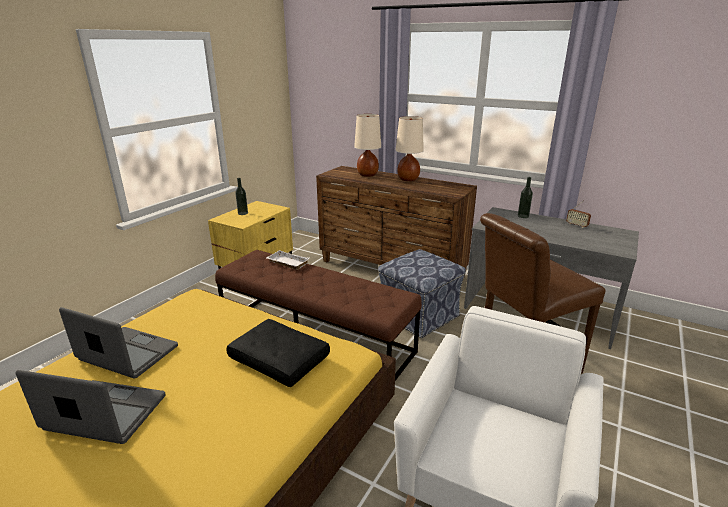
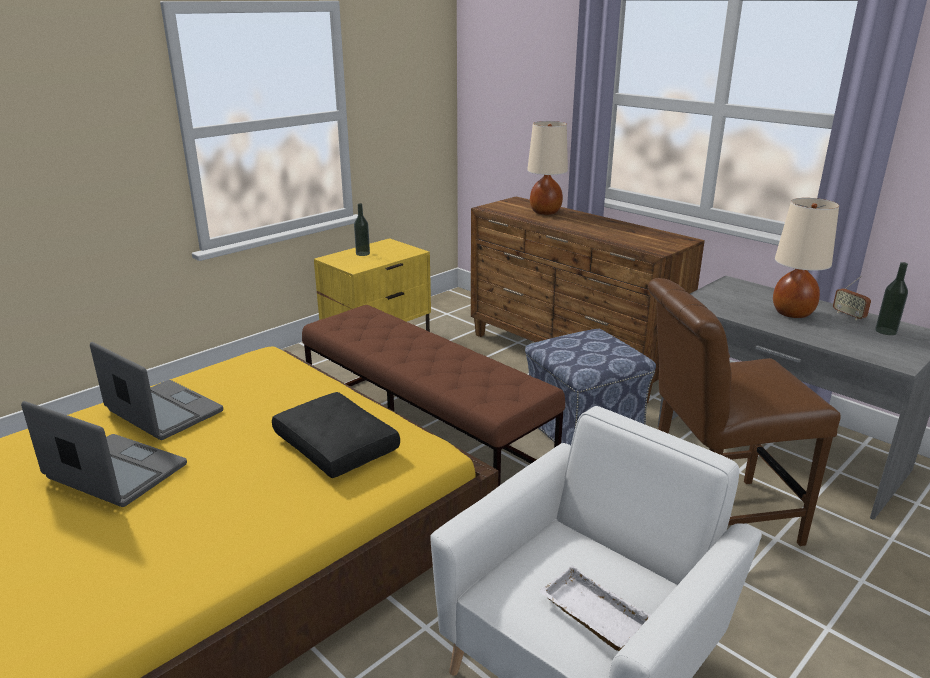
camera: 15 degrees right, 0 degrees up
white tray [267,250,309,270] -> white tray moved to [539,565,651,651]
beige table lamp [396,116,424,181] -> beige table lamp moved to [773,198,839,318]
bottle [518,177,533,218] -> bottle moved to [875,262,908,335]

